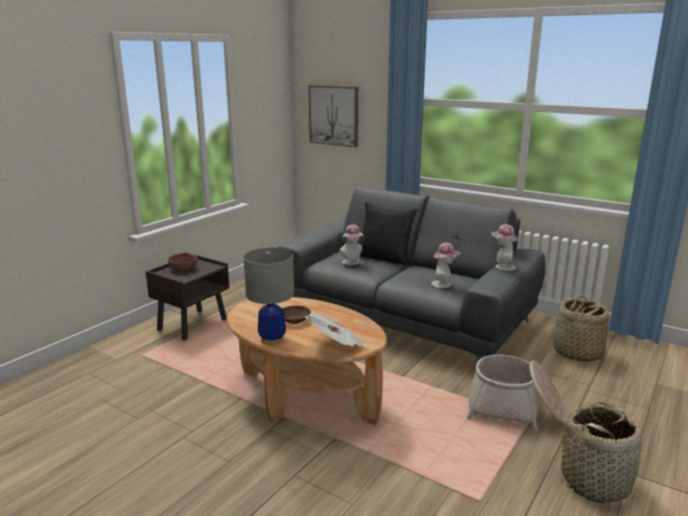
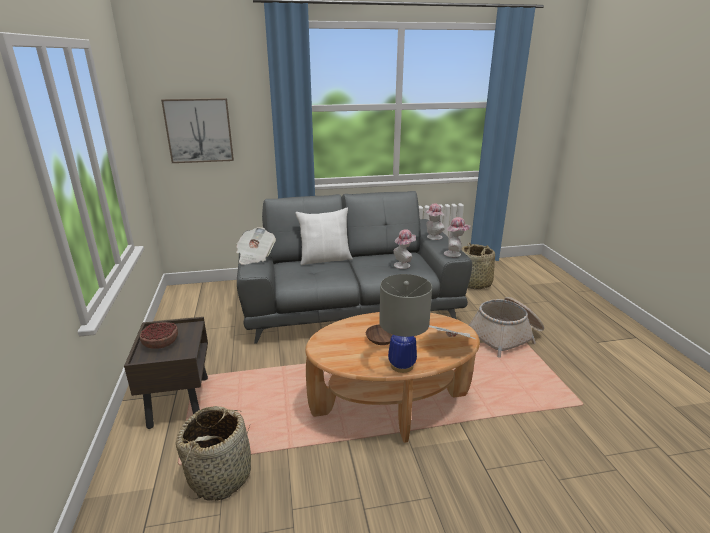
camera: 45 degrees left, 5 degrees up
hat [339,225,363,265] -> hat moved to [444,217,470,257]
black pillow [360,202,418,266] -> white pillow [295,207,353,266]
basket [561,402,644,503] -> basket moved to [176,406,251,501]
none -> newspaper [236,227,276,265]

